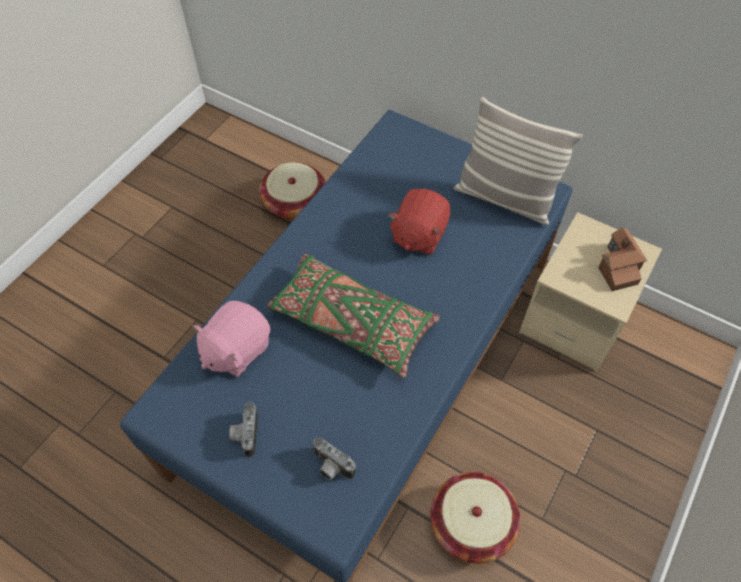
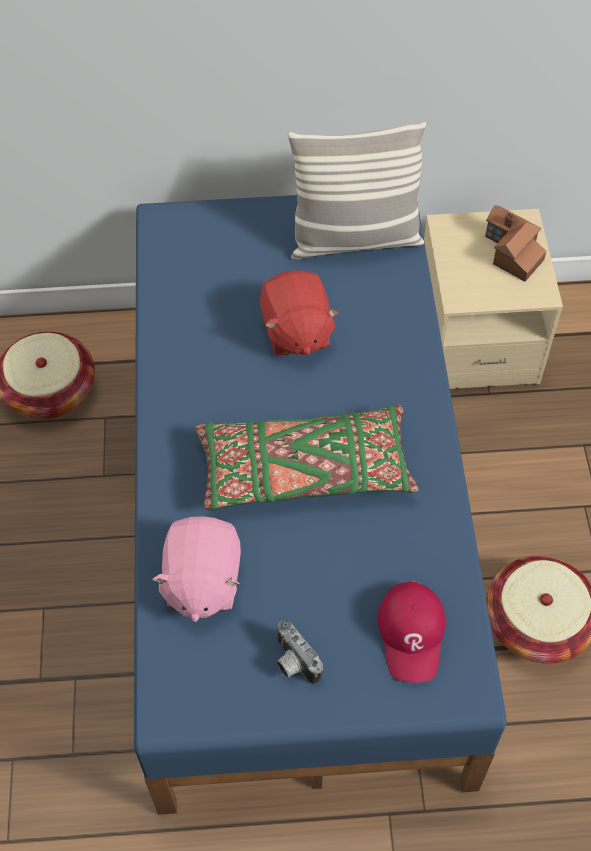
camera: 35 degrees left, 0 degrees up
camera [311,437,356,480] -> red cap [378,581,445,683]

